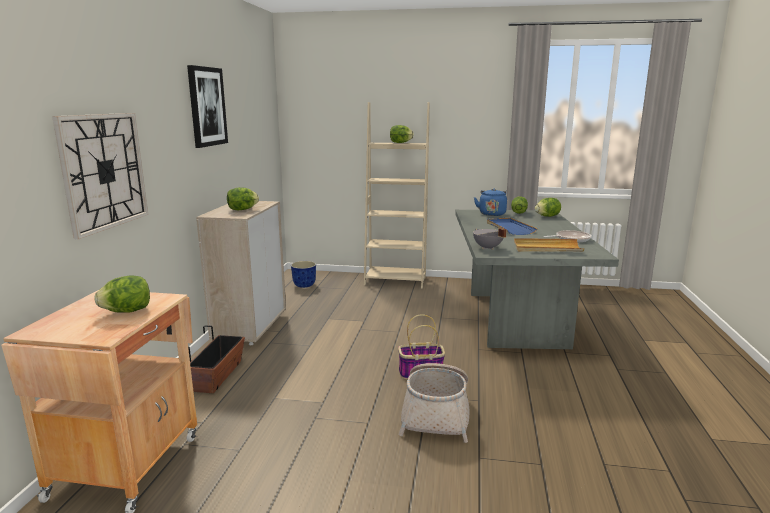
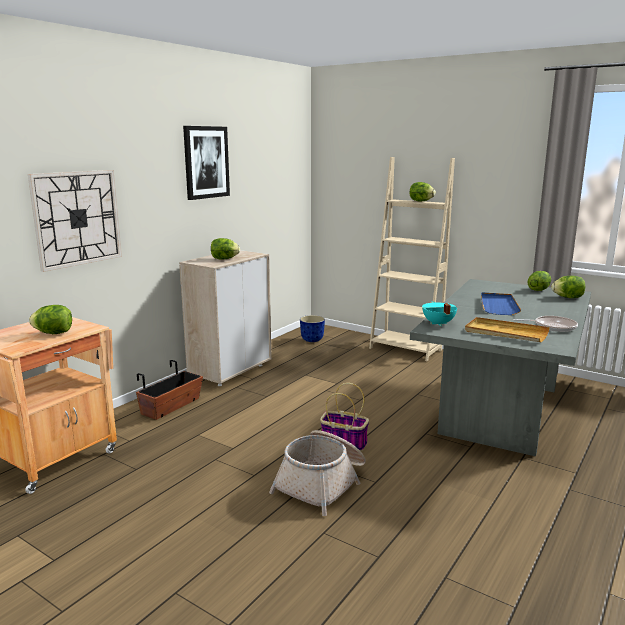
camera: 25 degrees right, 0 degrees up
grey cooking pot [473,228,507,250] -> turquoise cooking pot [422,301,457,326]
blue kettle [474,189,507,216] -> none

